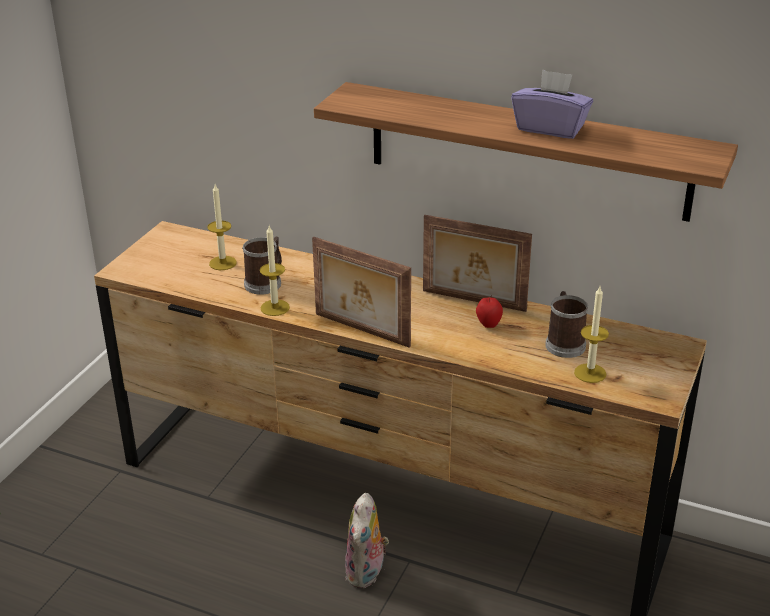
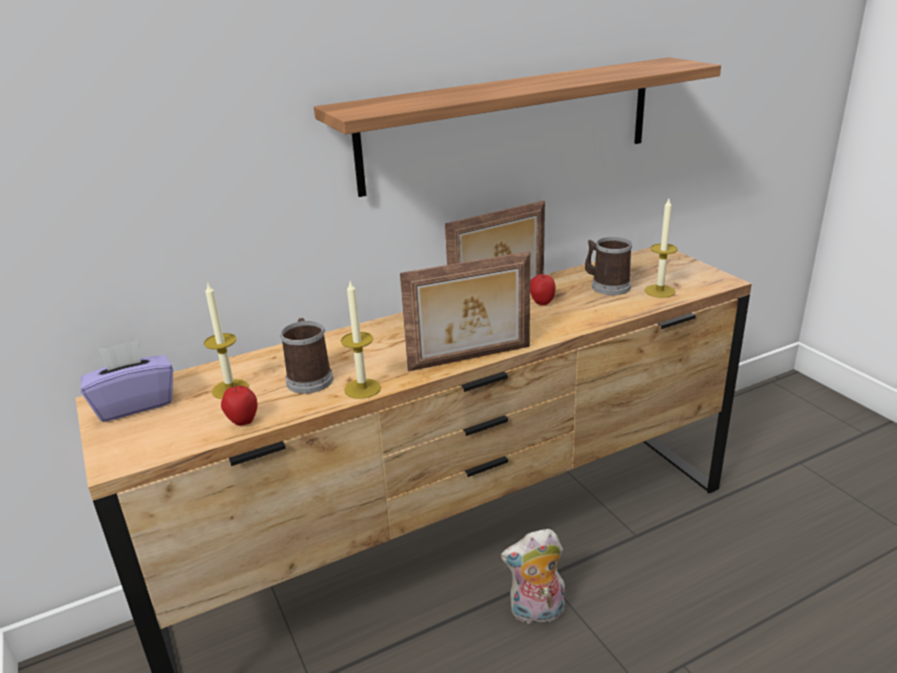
camera: 50 degrees left, 5 degrees down
plush toy [345,493,389,588] -> plush toy turned 120 degrees clockwise [501,529,565,624]
purple tissue box [511,69,593,139] -> purple tissue box moved to [81,340,173,422]
none -> apple [221,383,258,426]

